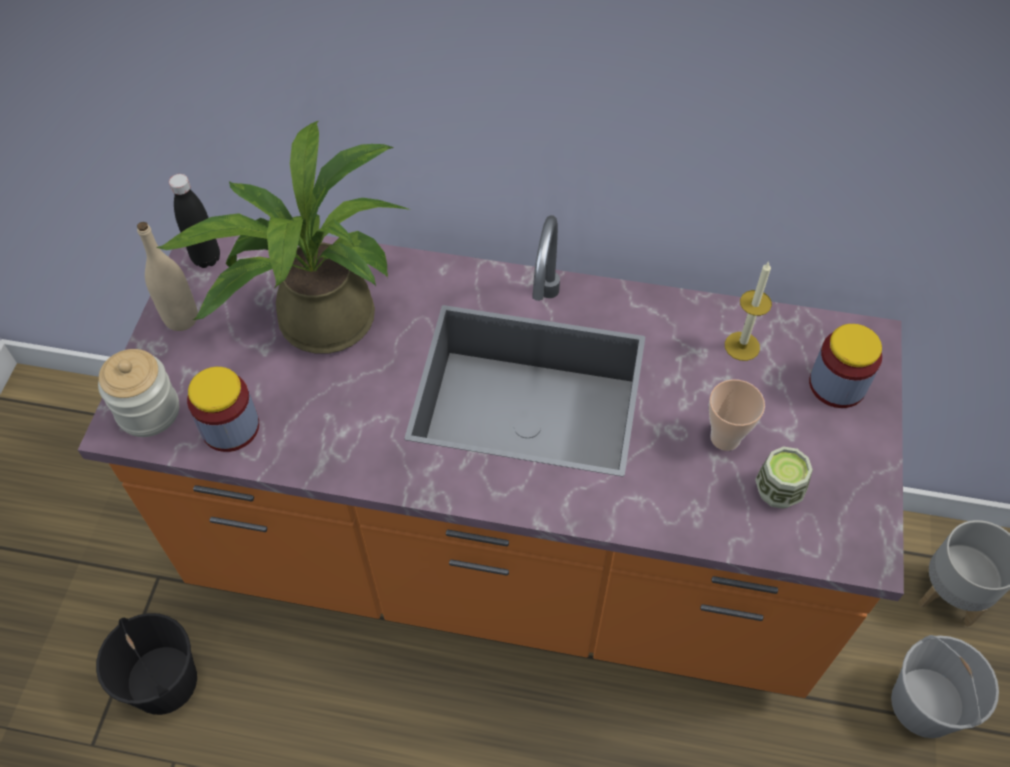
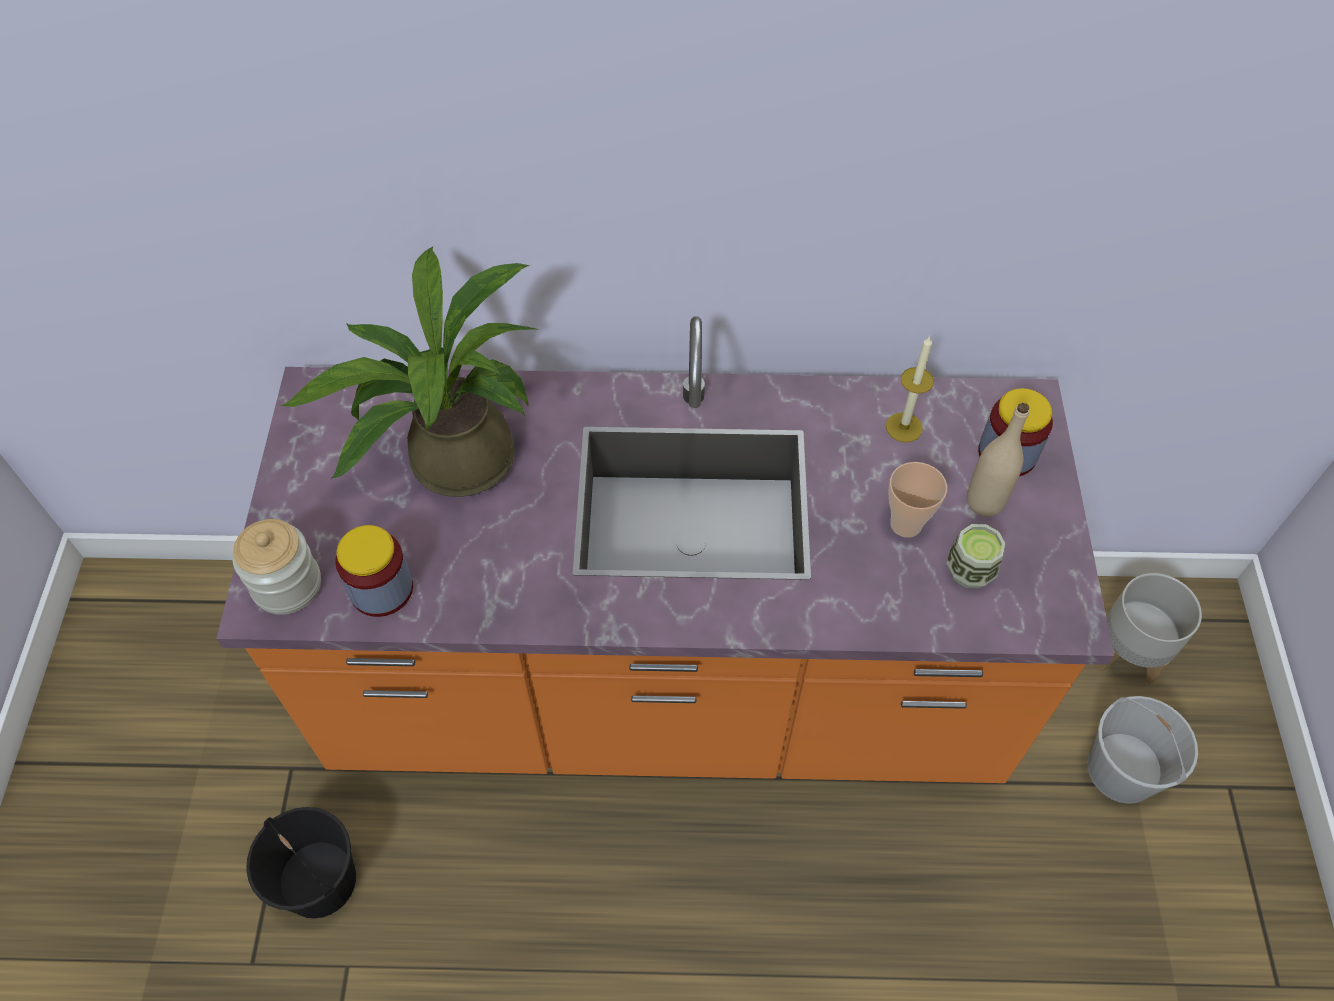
camera: 10 degrees left, 0 degrees up
beige bottle [137,222,198,331] -> beige bottle moved to [967,403,1029,517]
black bottle [169,174,220,268] -> none

